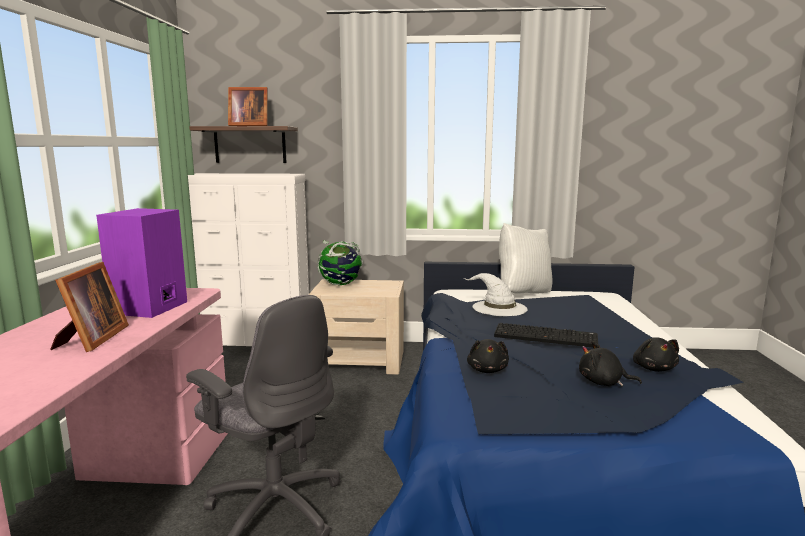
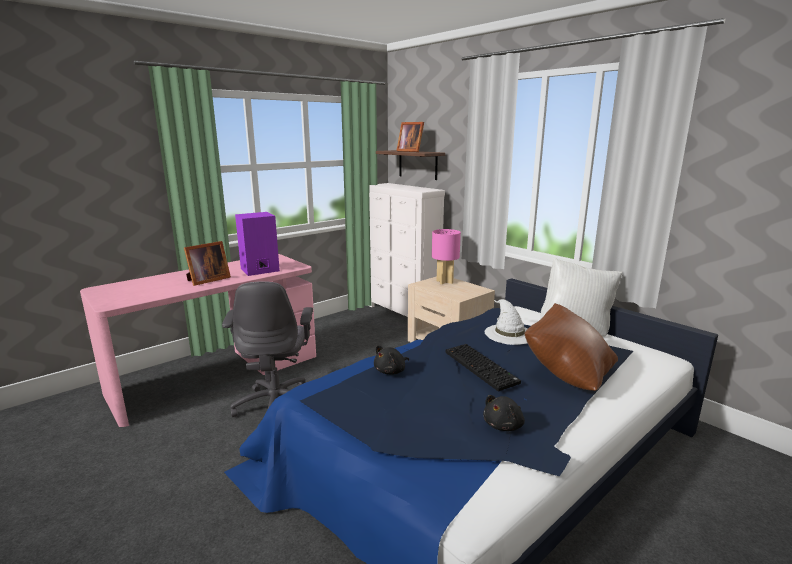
camera: 45 degrees right, 5 degrees up
globe [318,240,363,285] -> pink table lamp [432,229,461,285]
black plush toy [579,341,642,387] -> none
none -> brown pillow [524,303,618,391]

